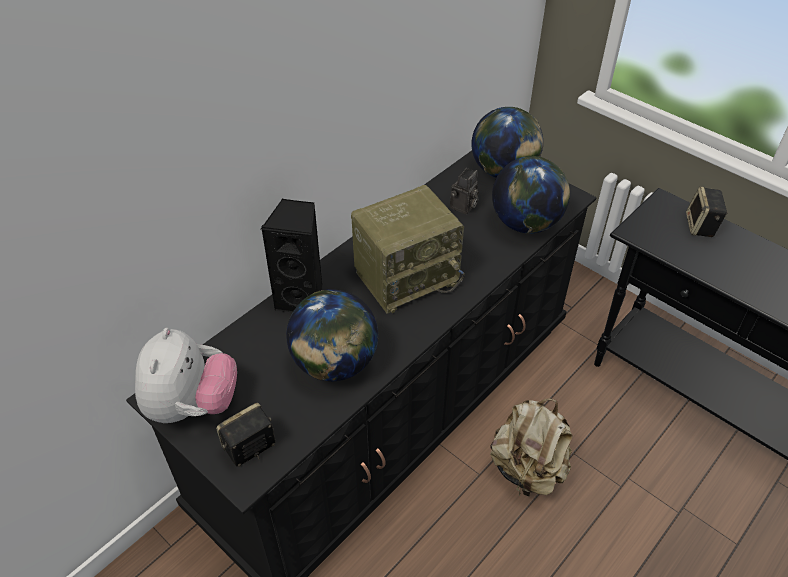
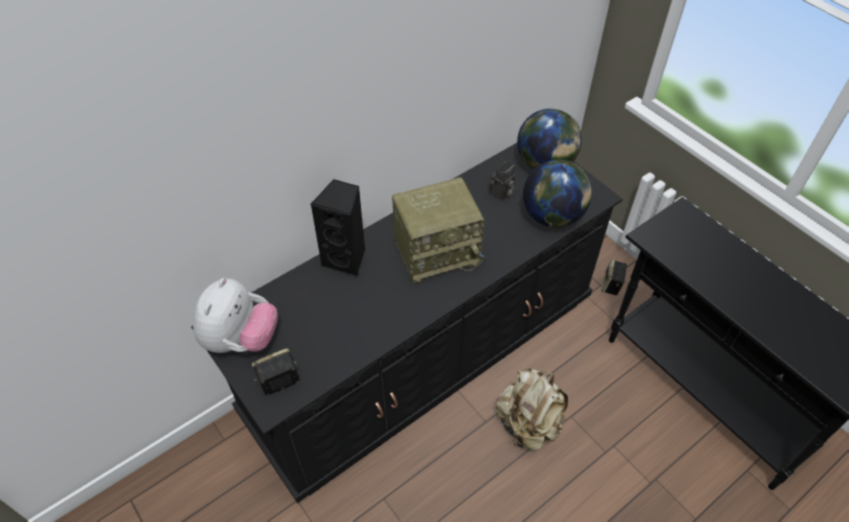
camera: 10 degrees right, 5 degrees up
globe [286,289,379,381] -> none
speaker [686,187,727,237] -> speaker moved to [601,259,628,295]

